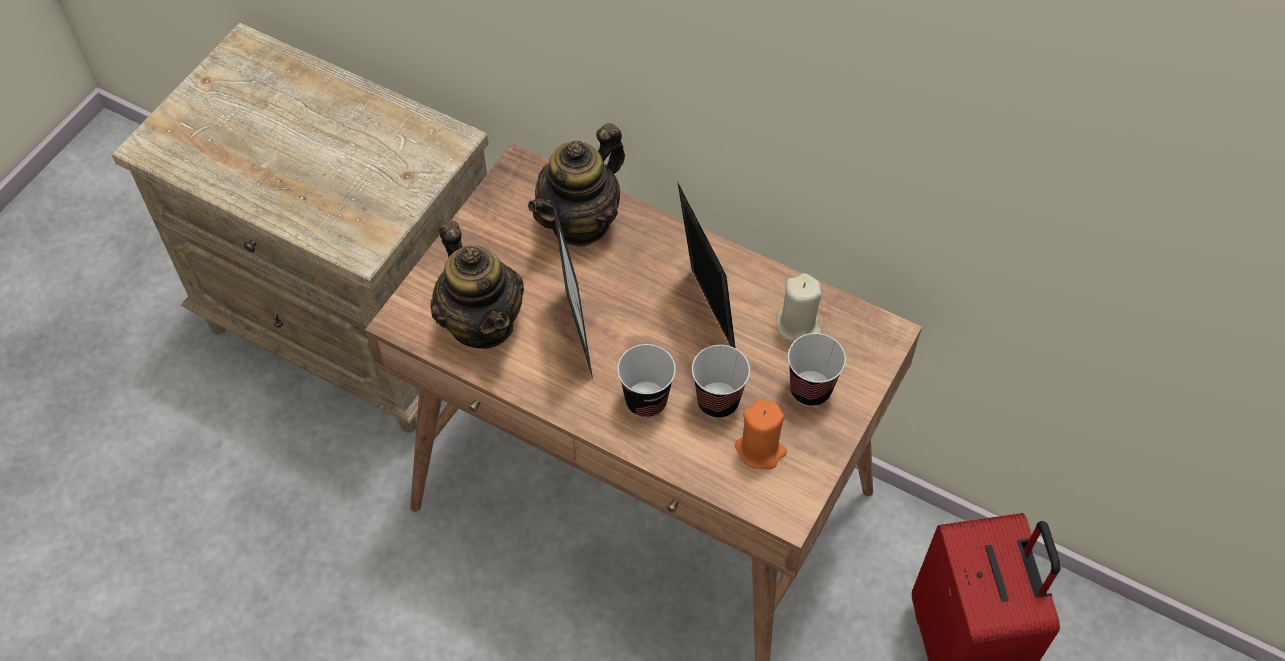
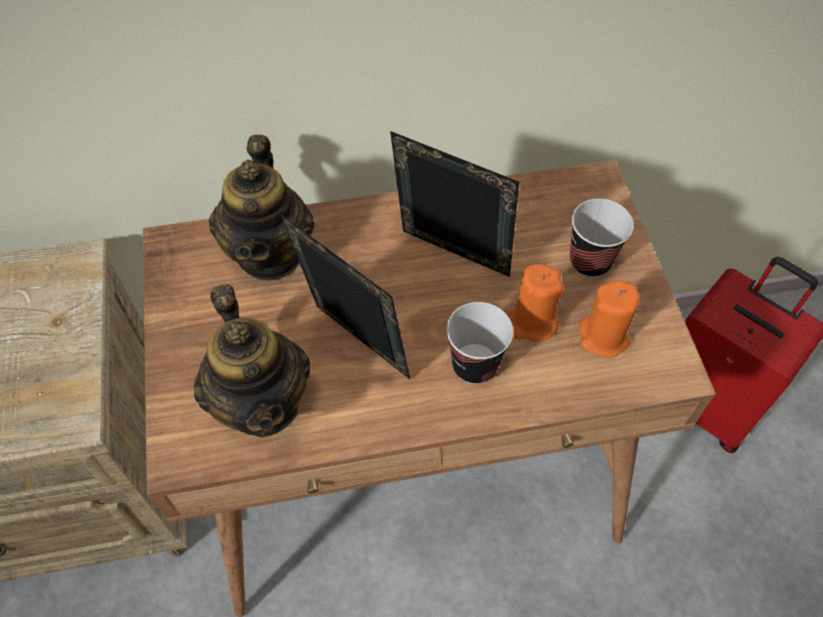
camera: 40 degrees left, 0 degrees up
teapot [430,221,524,349] -> teapot turned 45 degrees clockwise [194,284,310,437]
cup [692,345,750,418] -> orange candle [507,264,563,342]
beige candle [776,273,822,342] -> none

